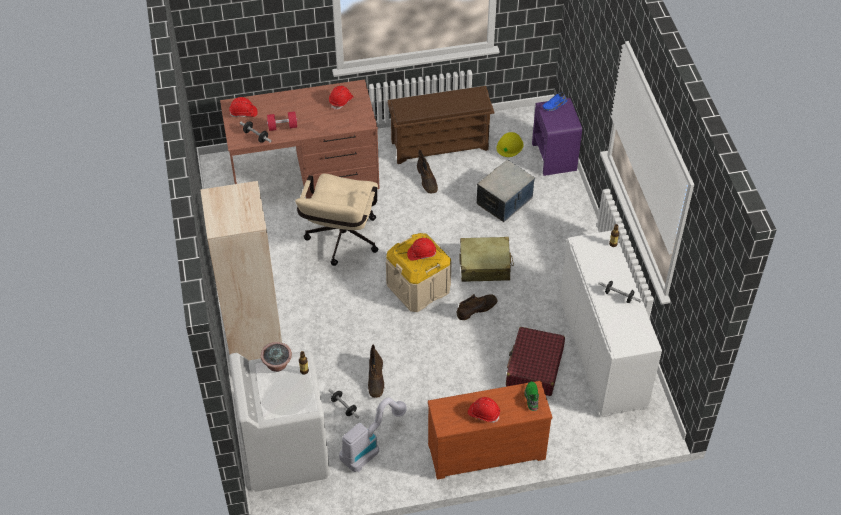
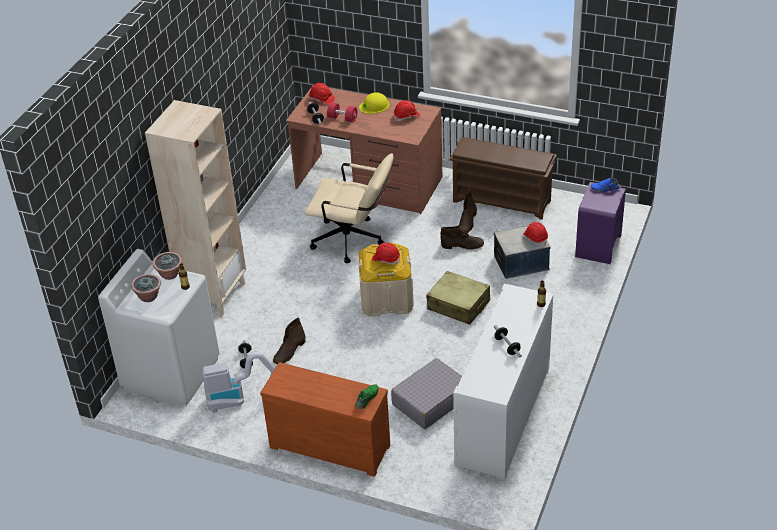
camera: 35 degrees right, 10 degrees down
beige office chair [295,174,378,266] -> beige office chair turned 120 degrees counterclockwise [305,153,394,263]
brown boot [457,294,497,320] -> brown boot moved to [440,225,484,250]
red hard hat [468,397,500,423] -> red hard hat moved to [523,222,548,246]
yellow hard hat [496,132,524,157] -> yellow hard hat moved to [359,92,389,114]
red suitcase [506,327,565,396] -> grey suitcase [391,358,462,429]
none -> potted plant [131,274,161,302]

